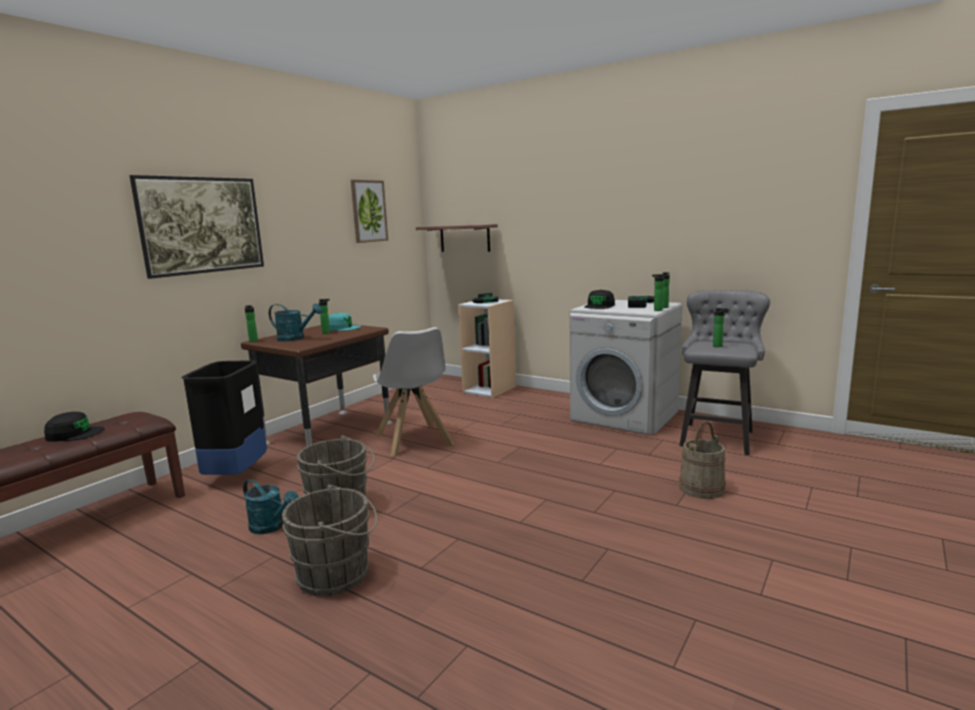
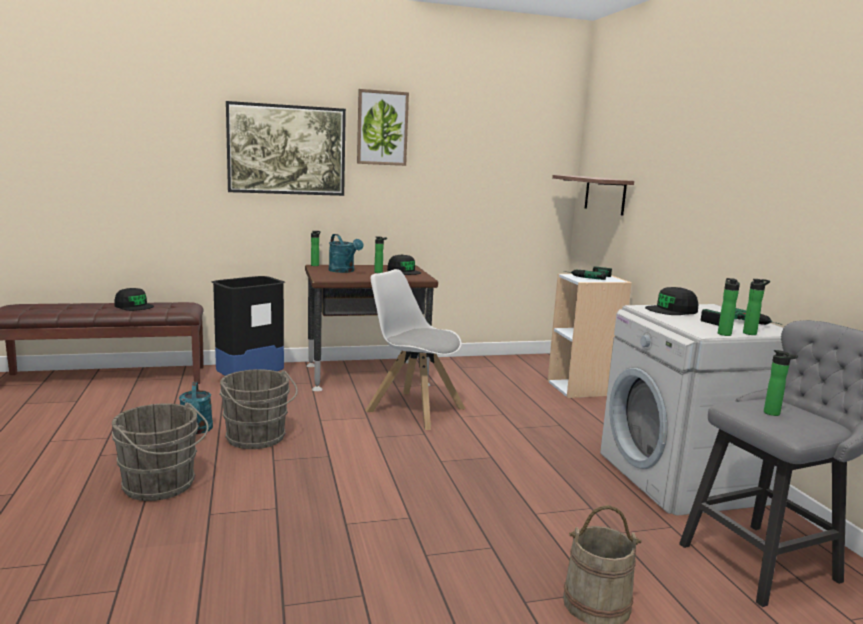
camera: 40 degrees right, 0 degrees up
turquoise cap [328,313,361,331] -> black cap [387,255,421,275]
picture [351,180,388,243] -> picture moved to [357,89,409,166]
chair [373,327,454,457] -> chair turned 105 degrees clockwise [365,269,465,430]

